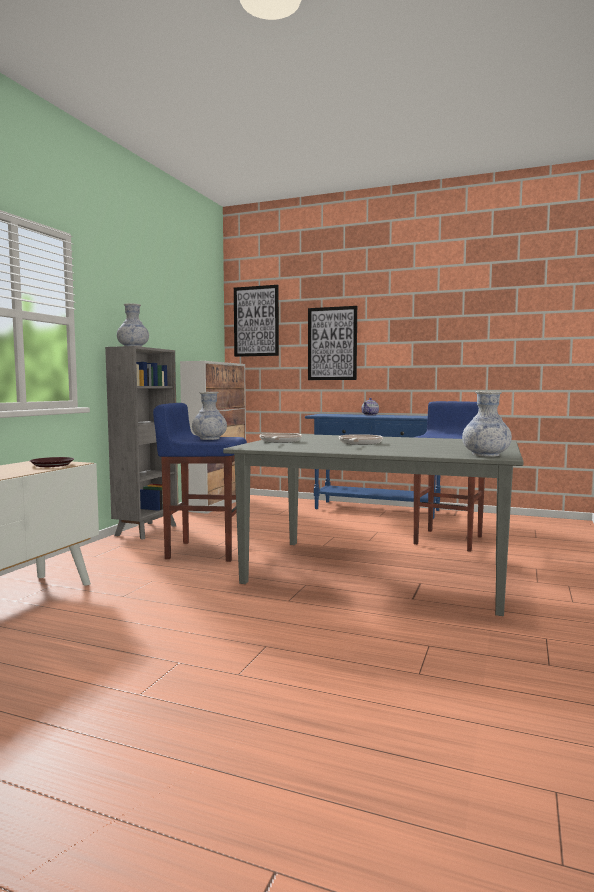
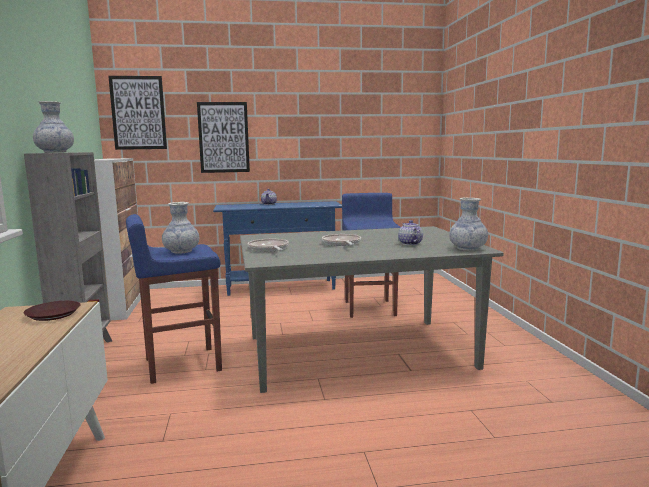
camera: 30 degrees left, 5 degrees up
none -> teapot [398,220,423,245]

